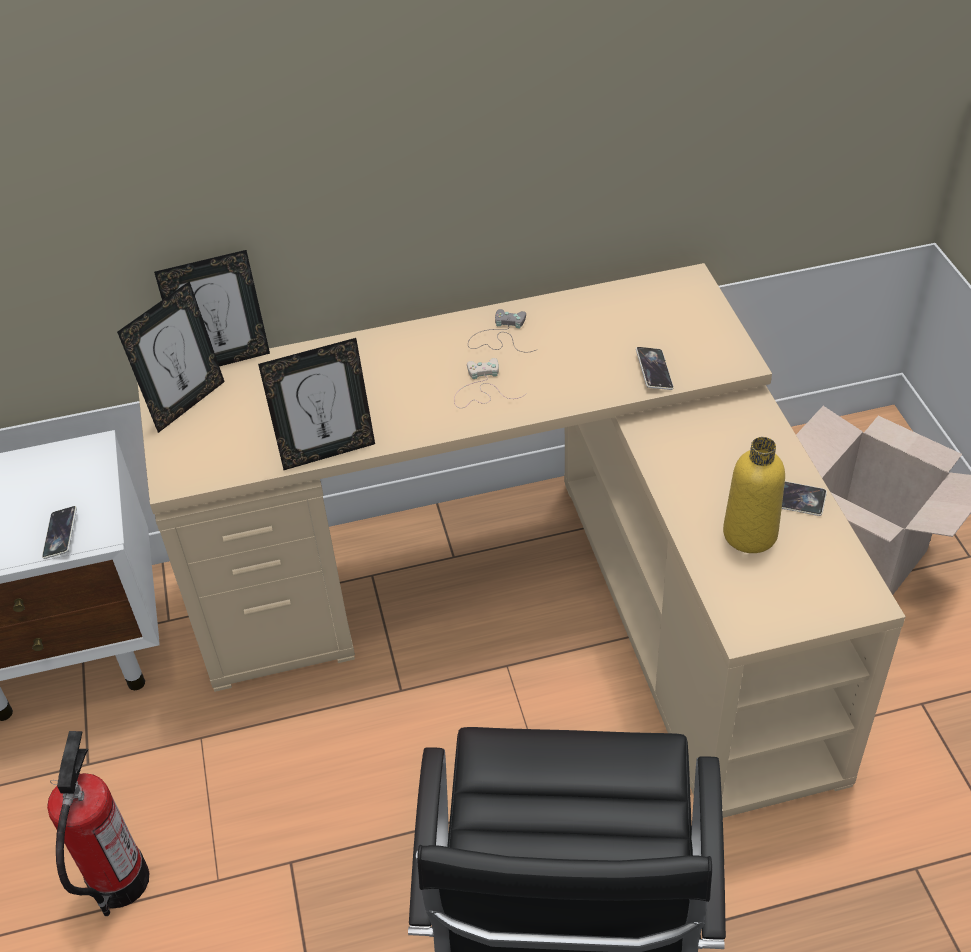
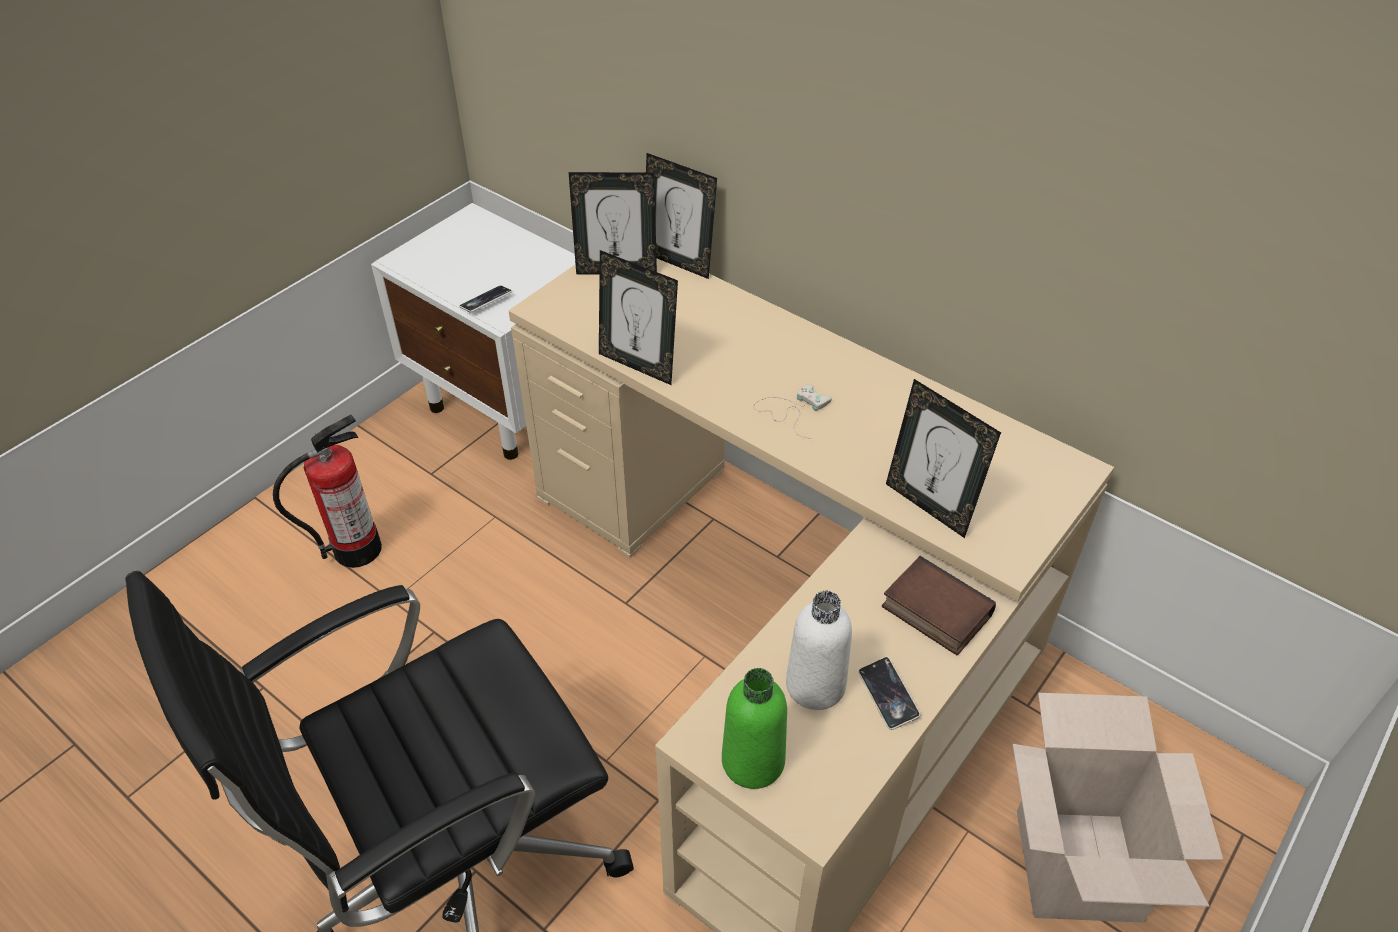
camera: 50 degrees right, 0 degrees up
grey game controller [468,309,538,352] -> none
phone [636,347,674,390] -> picture frame [886,379,1001,538]
yellow bottle [723,437,785,553] -> white bottle [786,591,852,710]
none -> green bottle [722,668,787,789]
none -> book [882,556,996,655]

